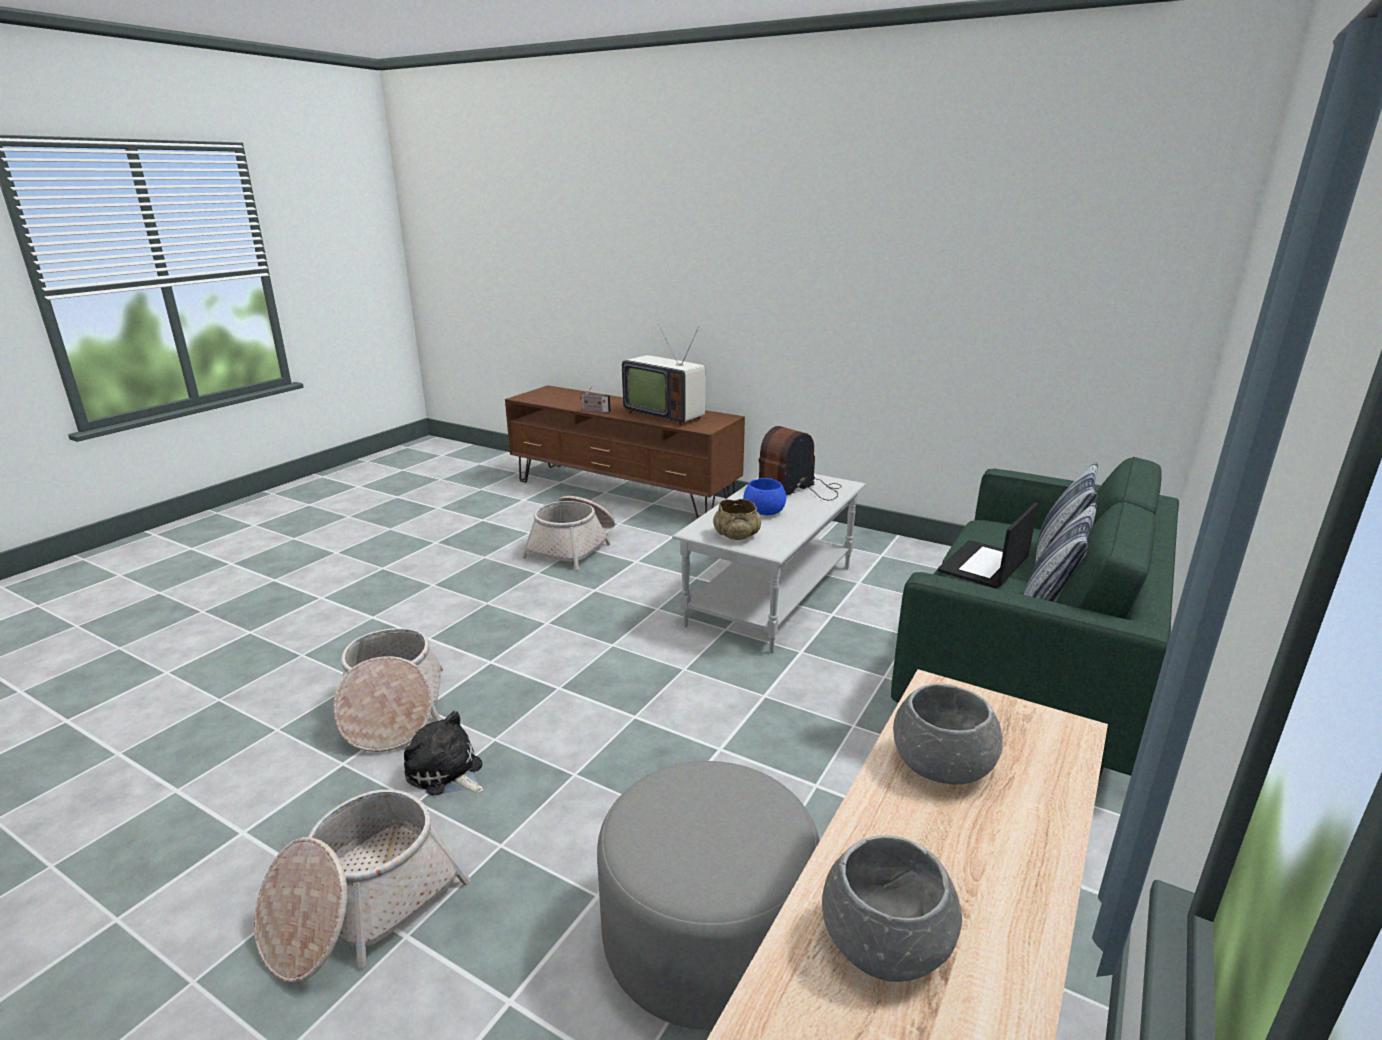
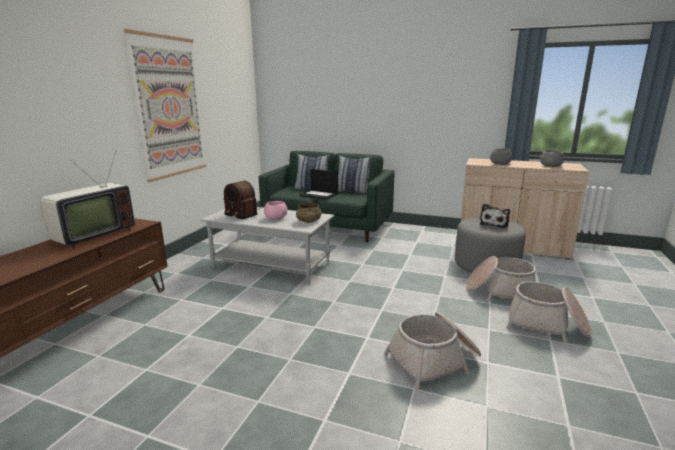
camera: 100 degrees left, 5 degrees down
plush toy [404,711,484,796] -> plush toy moved to [480,204,510,228]
basket [522,496,615,570] -> basket moved to [466,256,536,300]
radio [580,386,610,413] -> none
blue bowl [743,478,786,515] -> pink bowl [264,201,288,220]
none -> picture [124,29,207,182]

